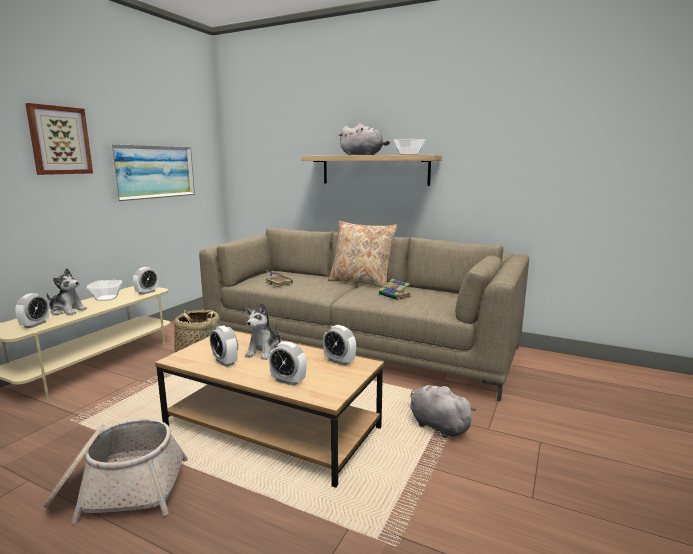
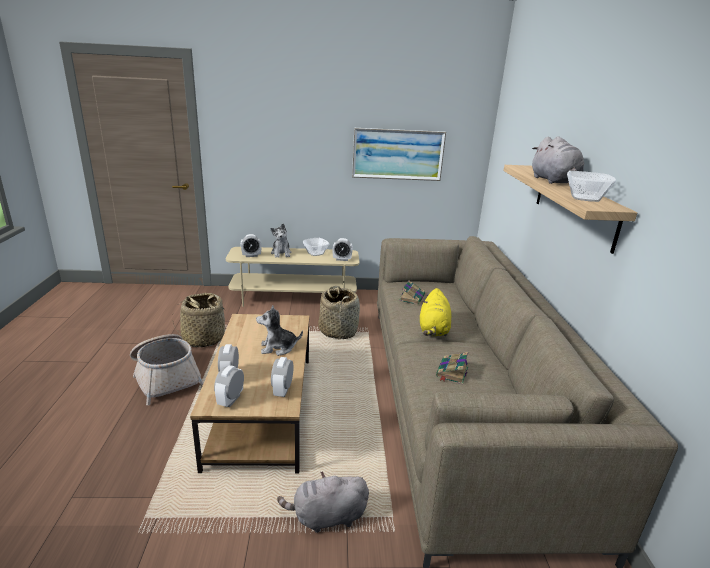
camera: 60 degrees right, 10 degrees up
picture [25,103,93,175] -> none
alarm clock [210,325,238,367] -> alarm clock moved to [214,365,244,407]
beige pillow [328,221,398,288] -> none
grey plush toy [410,385,476,438] -> grey plush toy turned 120 degrees counterclockwise [277,471,369,533]
none -> basket [173,293,226,347]
none -> yellow plush toy [420,288,451,336]

